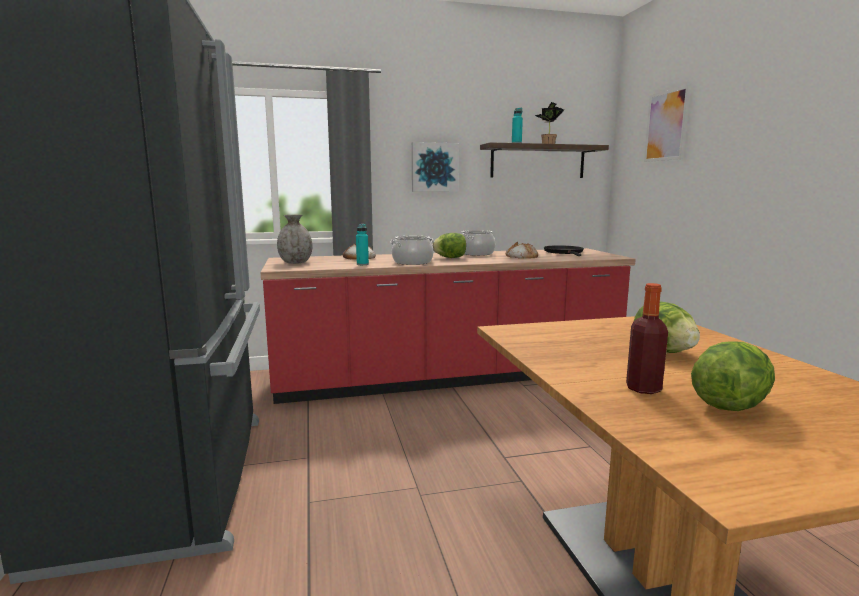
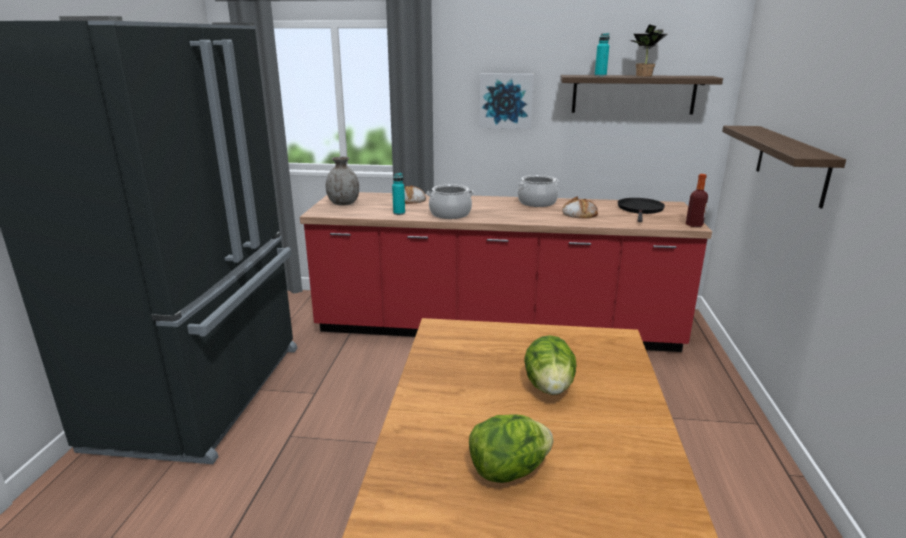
camera: 20 degrees right, 10 degrees up
lettuce [433,233,466,258] -> none
bottle [626,283,668,394] -> bottle moved to [686,174,708,227]
picture [644,85,690,162] -> none
none -> shelf [722,126,846,208]

